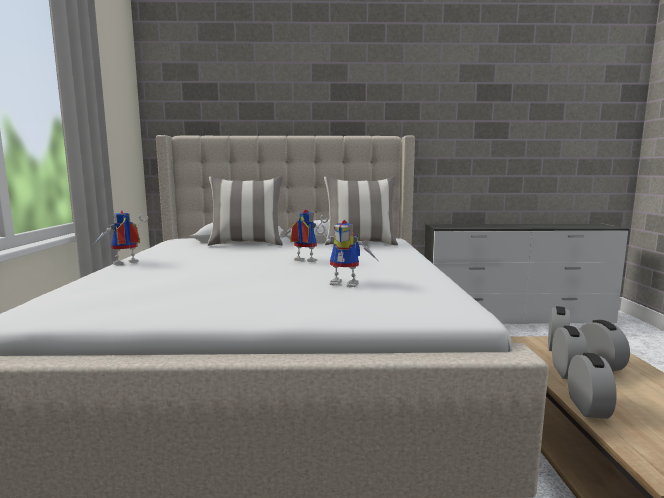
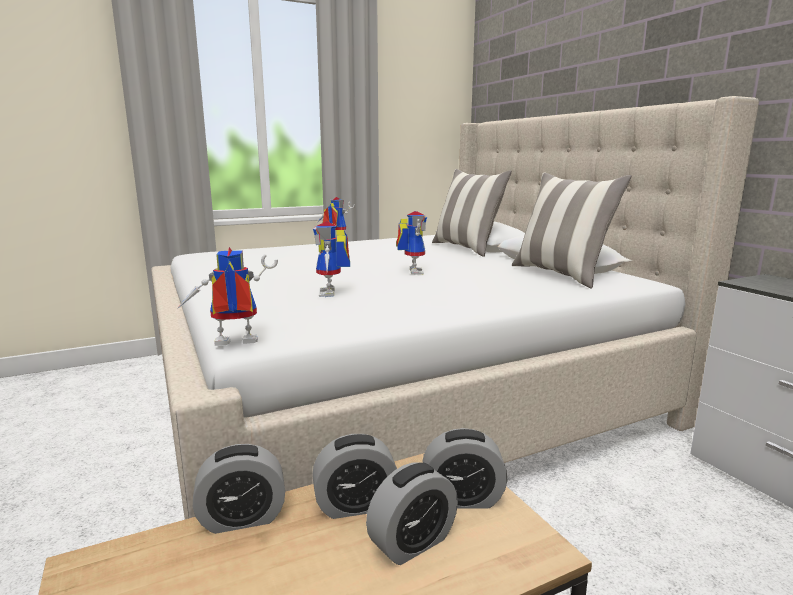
camera: 65 degrees right, 5 degrees up
none -> toy robot [176,247,278,346]

